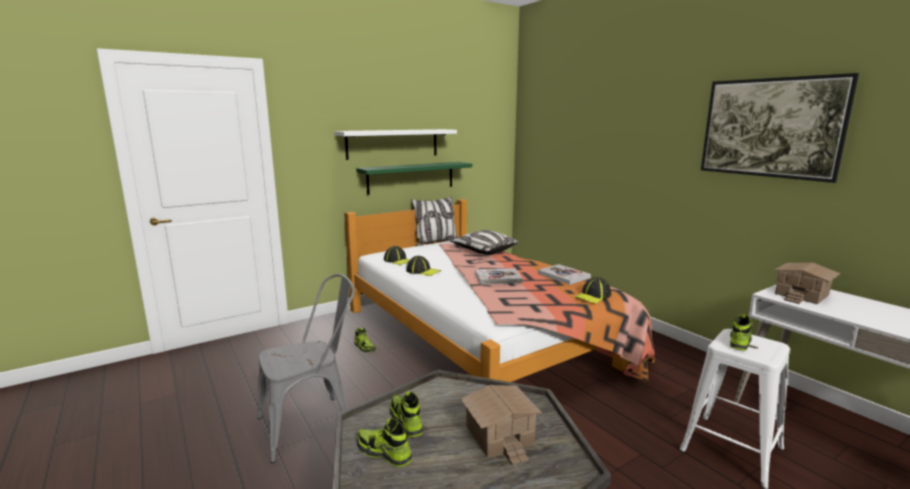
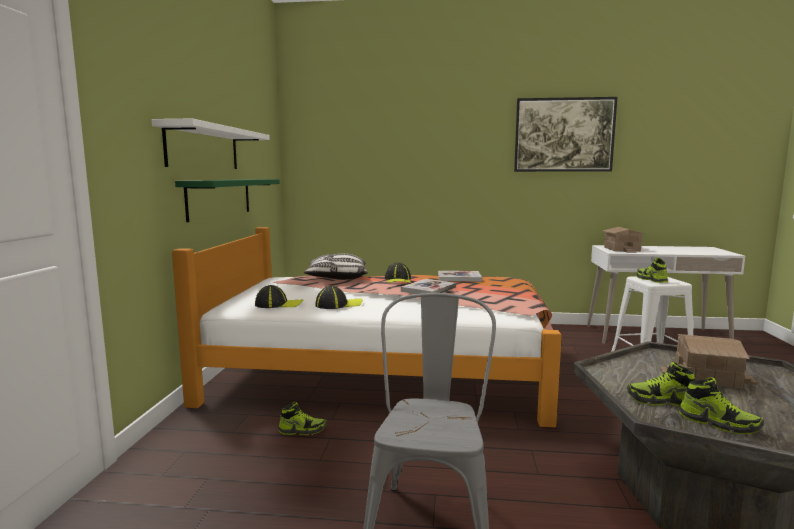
camera: 50 degrees left, 5 degrees down
shoe [357,419,412,467] -> shoe turned 120 degrees counterclockwise [679,378,764,434]
pillow [411,197,458,246] -> none
cap [574,277,611,304] -> cap moved to [385,262,411,283]

